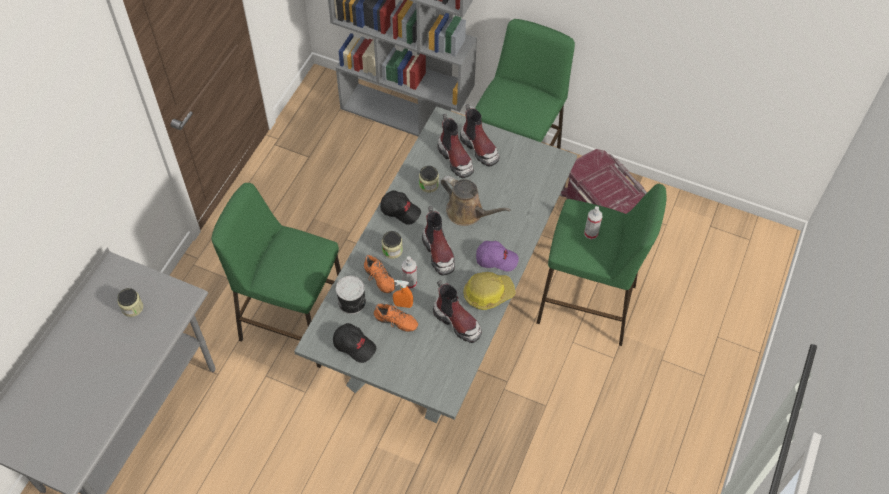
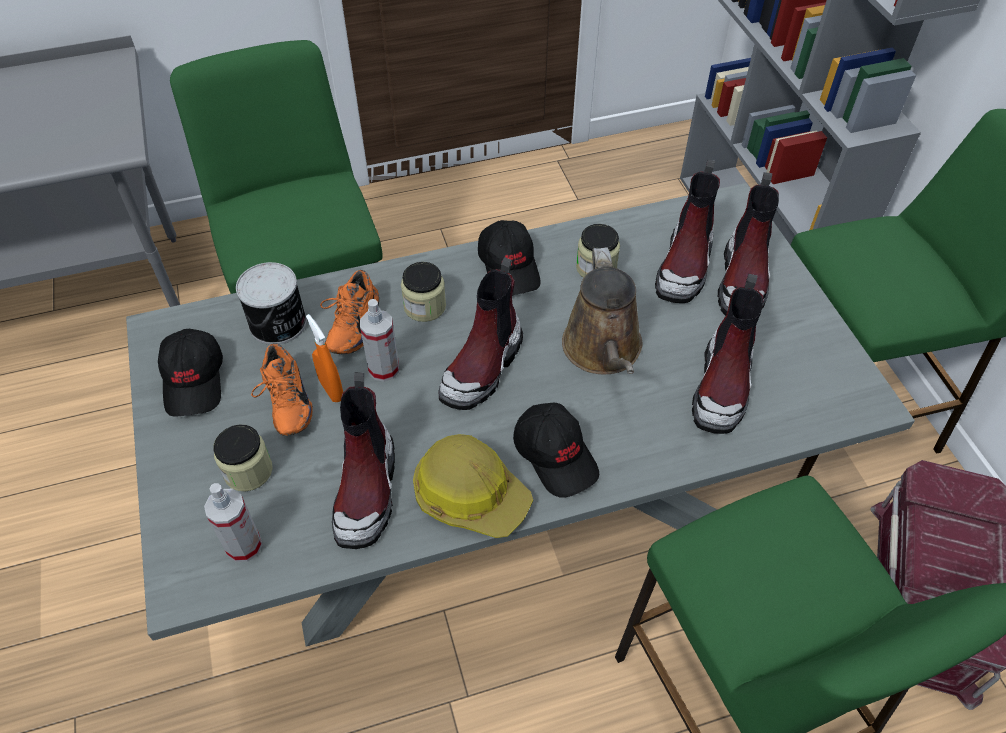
camera: 50 degrees right, 5 degrees down
jar [117,288,143,317] -> jar moved to [213,424,273,491]
purple cap [476,241,519,272] -> black cap [513,403,599,498]
spray bottle [584,206,602,240] -> spray bottle moved to [204,483,262,562]
none -> boot [692,274,763,434]

